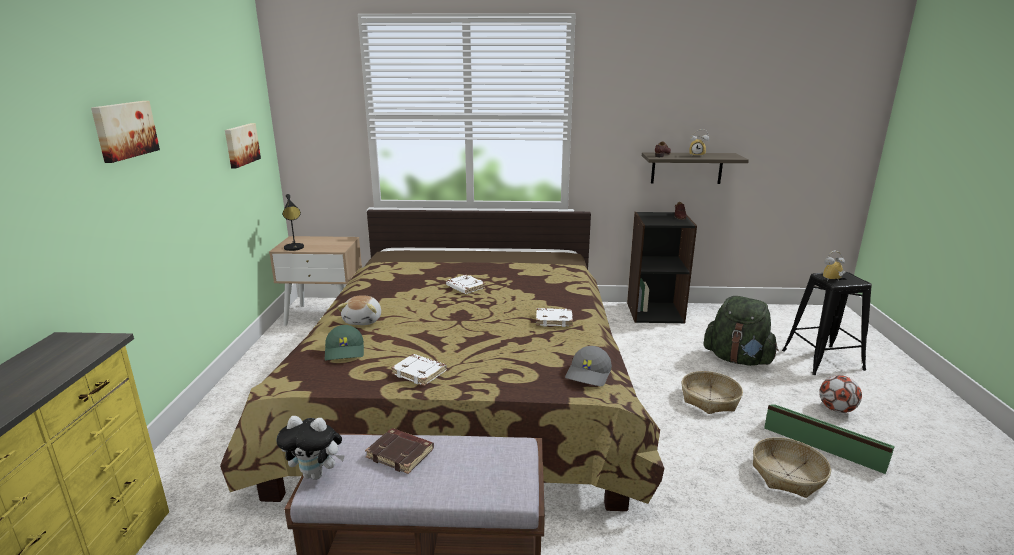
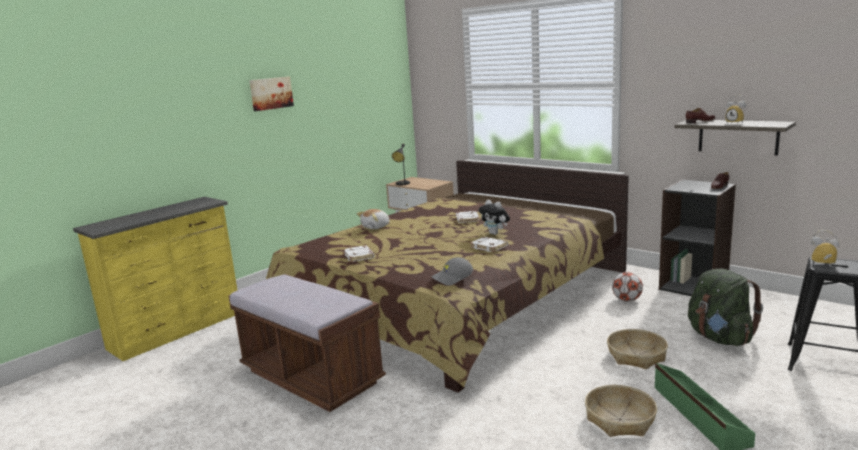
camera: 40 degrees right, 5 degrees down
picture [225,123,261,168] -> none
plush toy [276,416,345,480] -> plush toy moved to [479,200,510,235]
green cap [325,325,364,361] -> none
brown book [365,428,434,474] -> none
football [819,375,862,413] -> football moved to [612,272,643,302]

